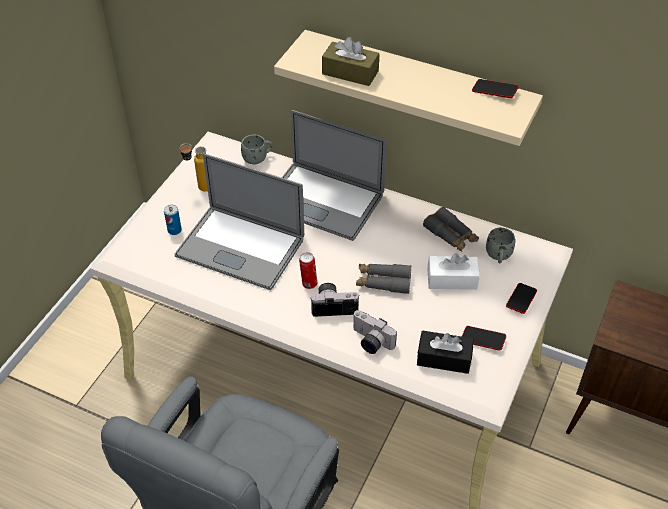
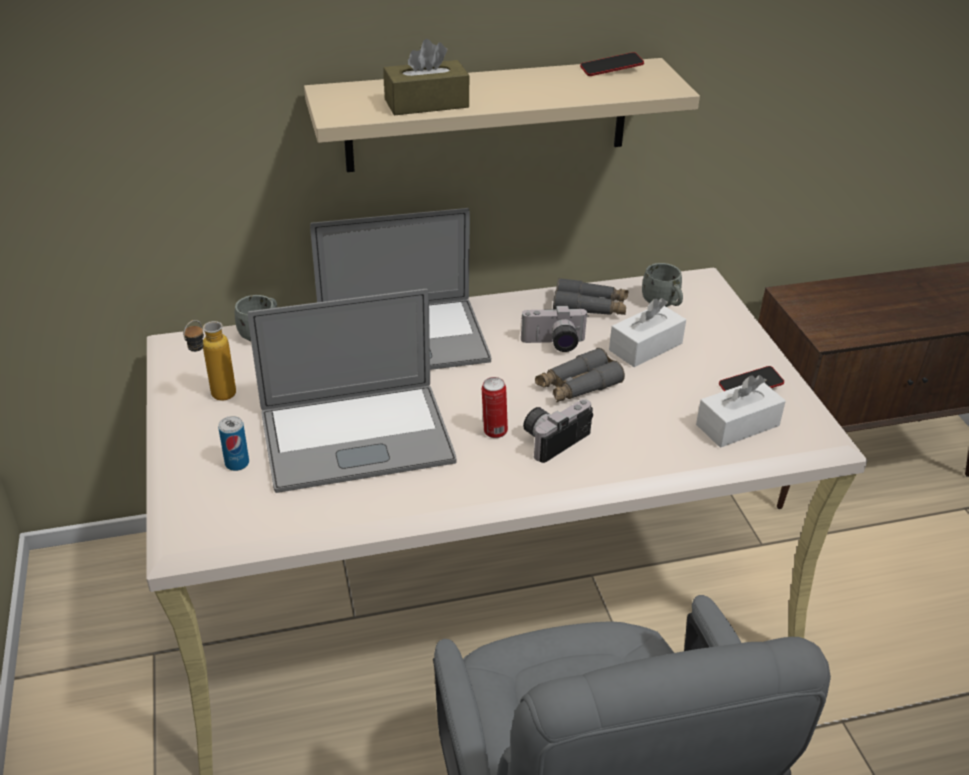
camera: 40 degrees left, 10 degrees down
camera [354,310,397,354] -> camera moved to [521,305,589,352]
black tissue box [417,330,474,374] -> white tissue box [696,375,786,448]
phone [506,283,537,314] -> none

